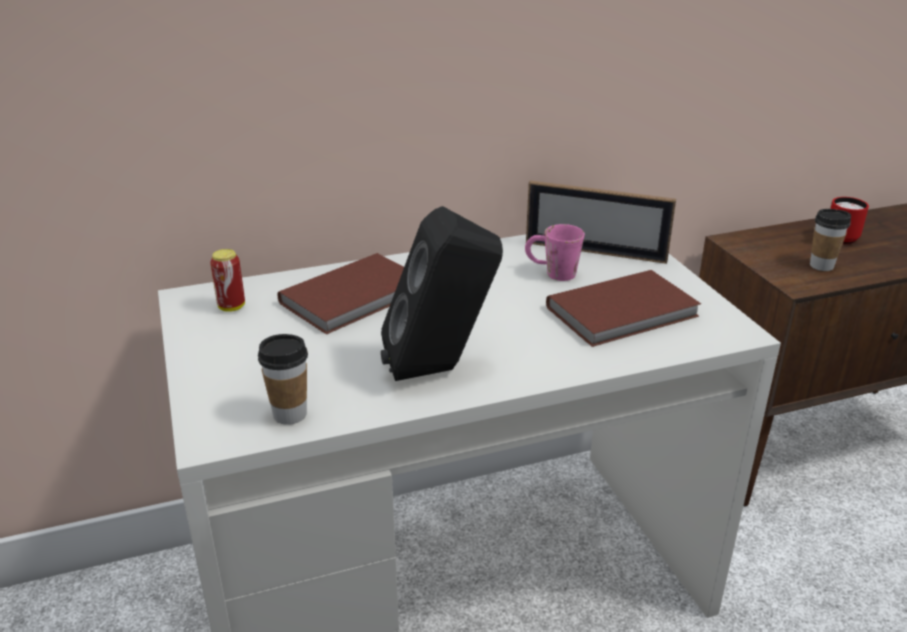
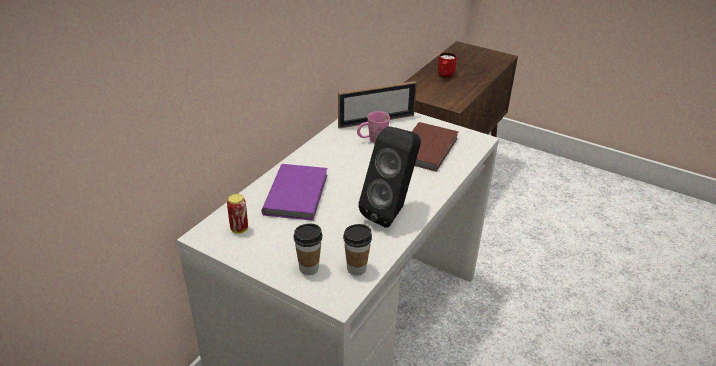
camera: 40 degrees left, 5 degrees up
brown book [277,253,404,334] -> purple book [261,164,327,221]
cup [810,209,851,271] -> cup moved to [293,224,322,275]

